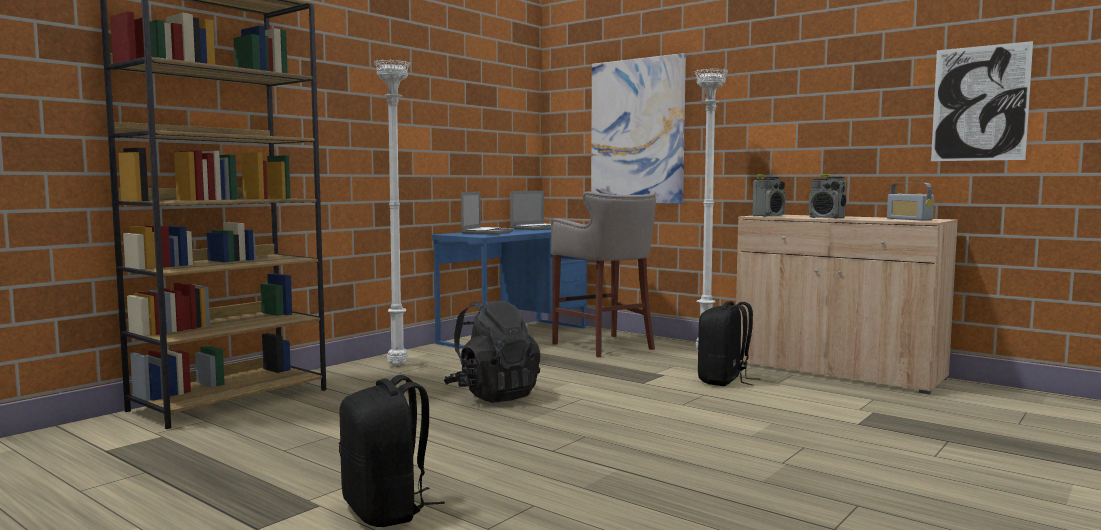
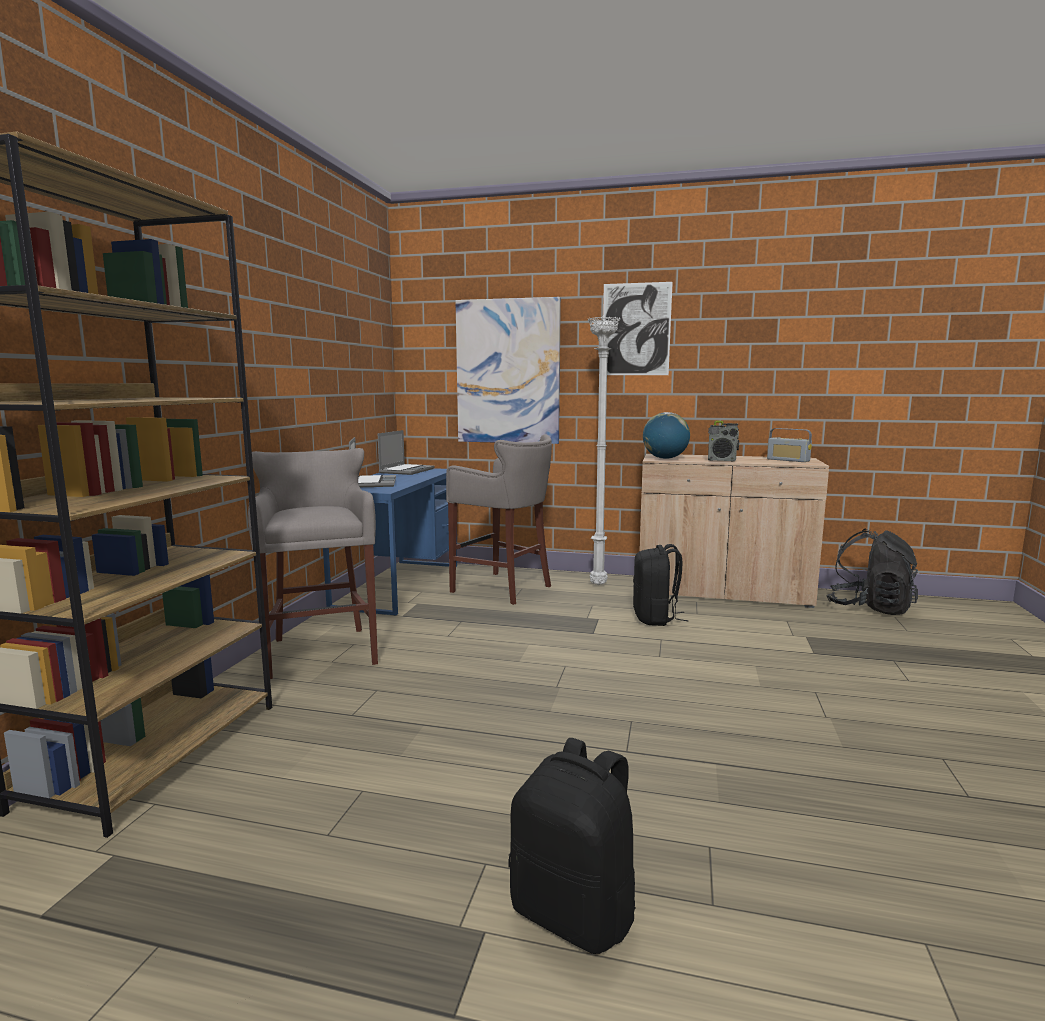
camera: 25 degrees left, 5 degrees up
white floor lamp [374,59,411,366] -> grey stool [248,448,378,679]
black backpack [444,300,541,403] -> black backpack moved to [826,529,918,615]
radio [752,174,786,217] -> globe [643,412,690,459]
picture [931,41,1033,161] -> picture moved to [603,282,673,375]

